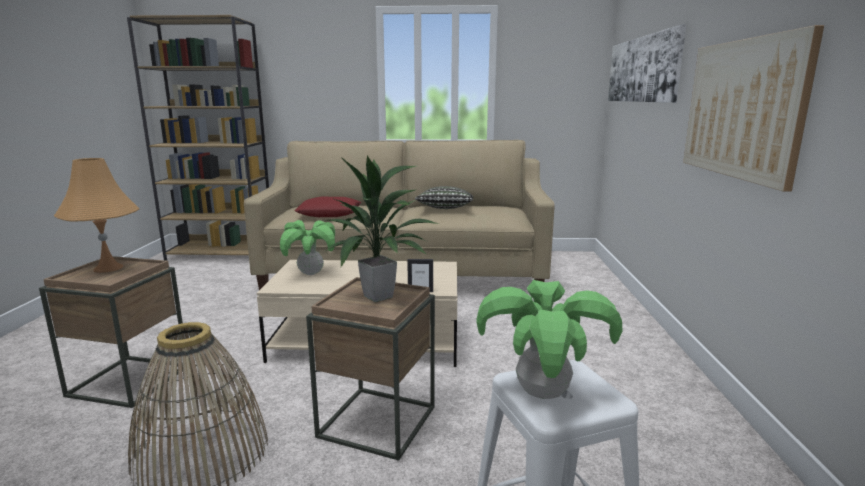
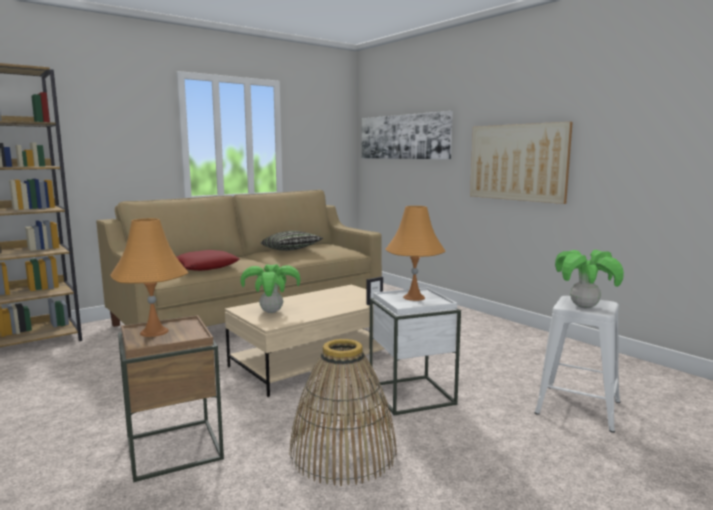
camera: 40 degrees left, 5 degrees down
brown side table [306,277,435,461] -> white side table [369,287,461,416]
potted plant [324,156,439,302] -> orange table lamp [386,206,446,301]

